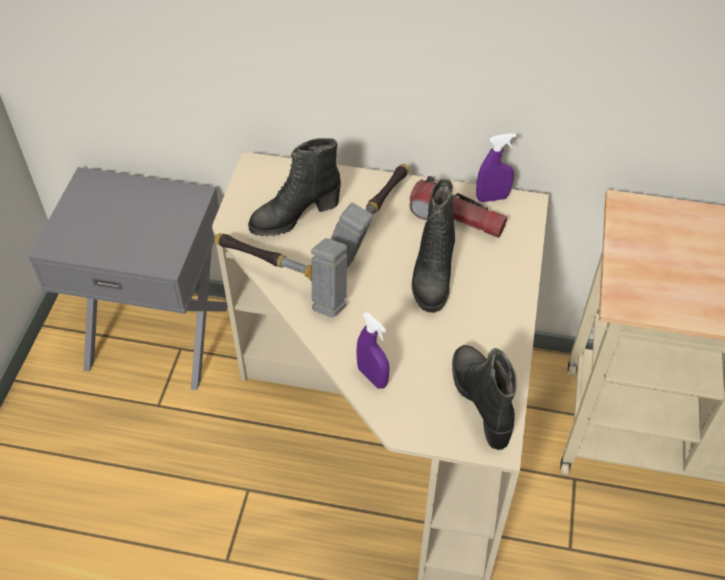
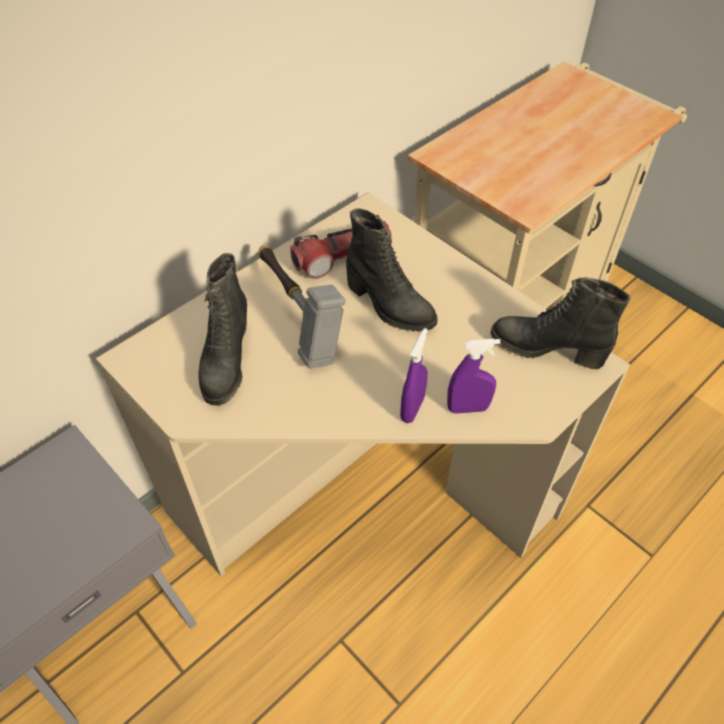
camera: 55 degrees left, 0 degrees up
hammer [214,233,347,317] -> none
purple spray bottle [476,133,516,202] -> purple spray bottle moved to [400,328,428,423]

